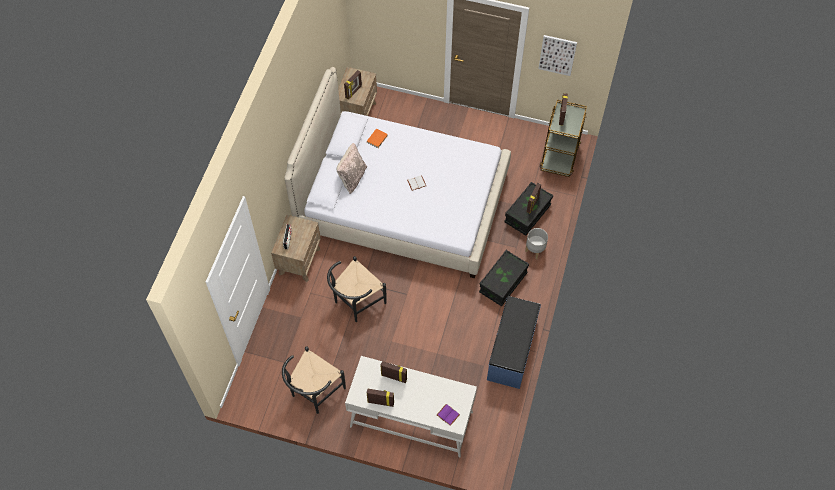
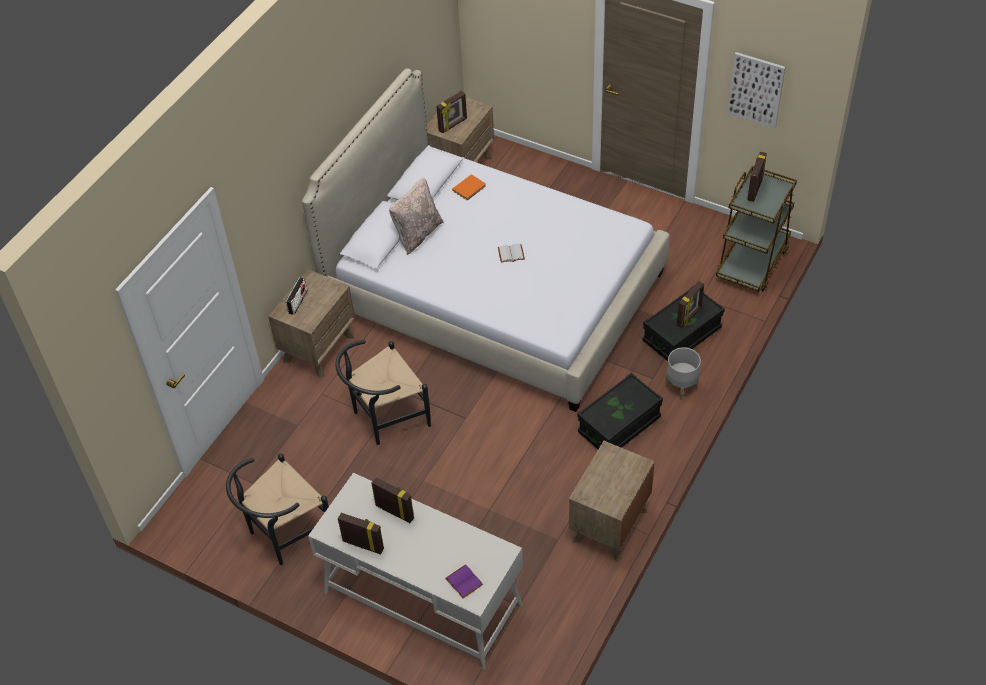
camera: 15 degrees right, 10 degrees down
blue bench [487,296,541,389] -> brown nightstand [569,441,655,562]

